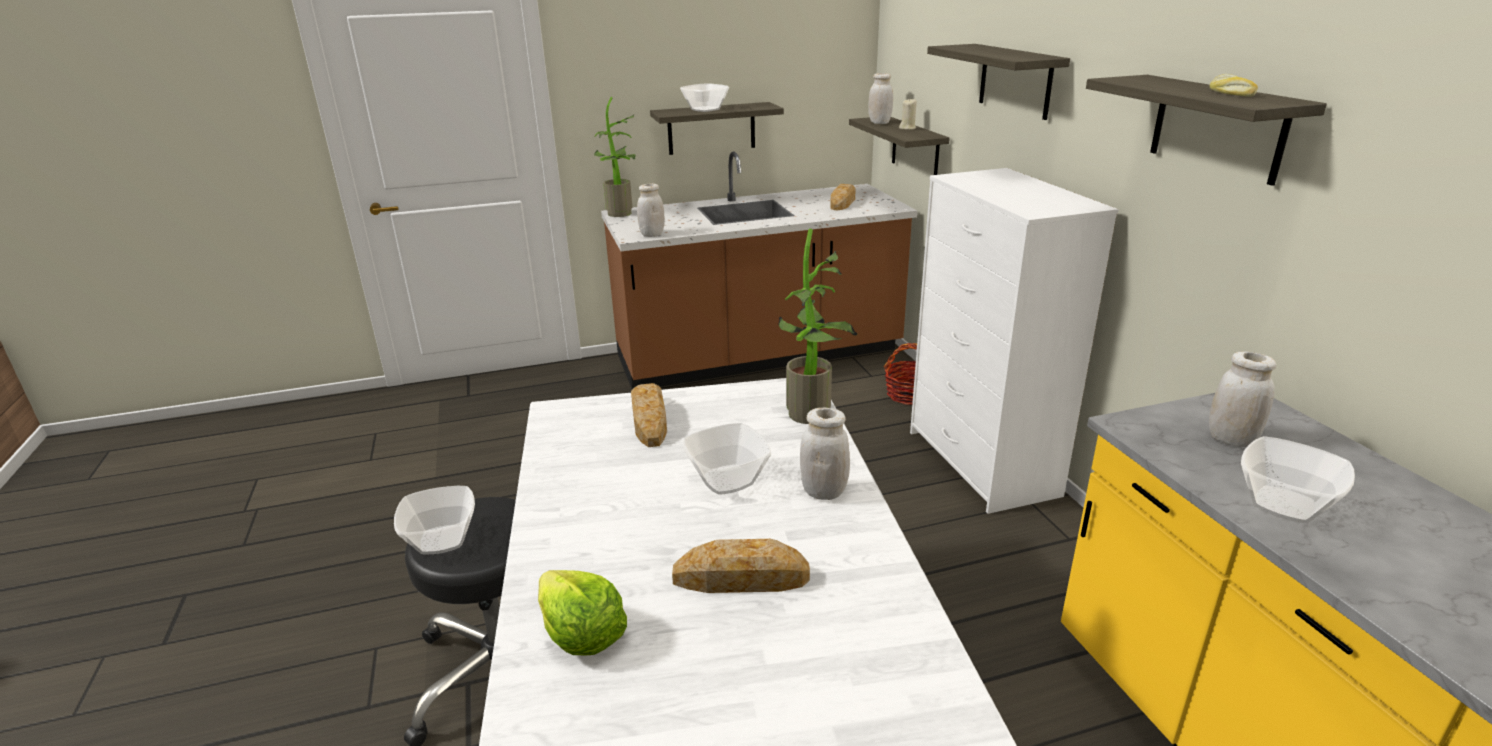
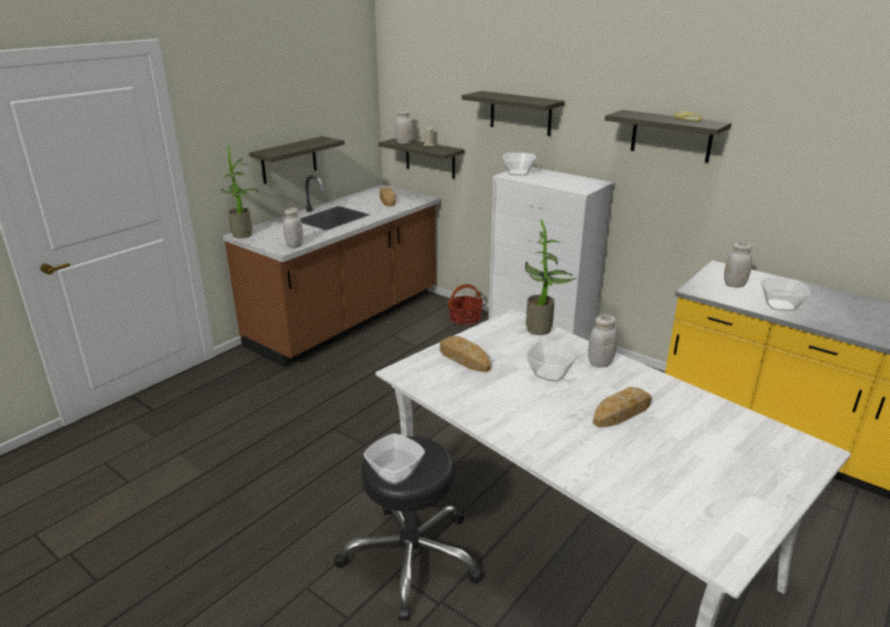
camera: 35 degrees left, 0 degrees up
lettuce [538,570,627,655] -> none
bowl [680,83,729,112] -> bowl moved to [503,152,536,176]

